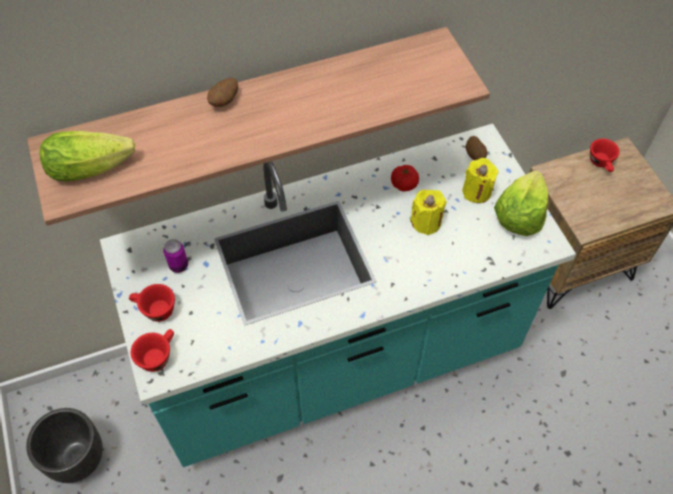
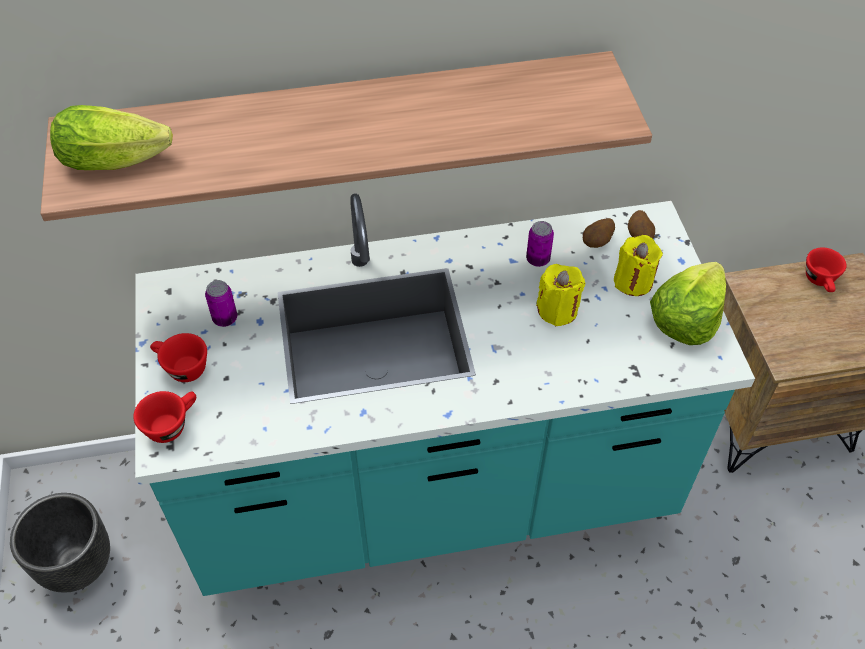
camera: 10 degrees right, 5 degrees down
potato [207,78,238,107] -> potato moved to [583,218,615,248]
tomato [391,165,419,191] -> can [526,221,554,267]

